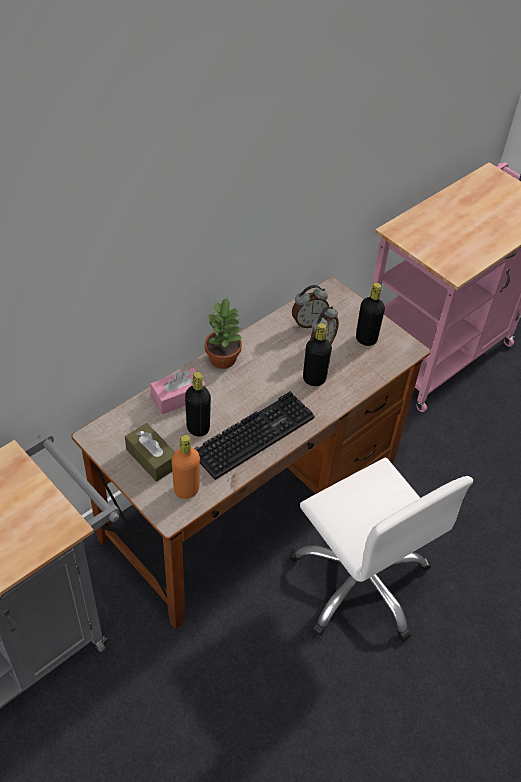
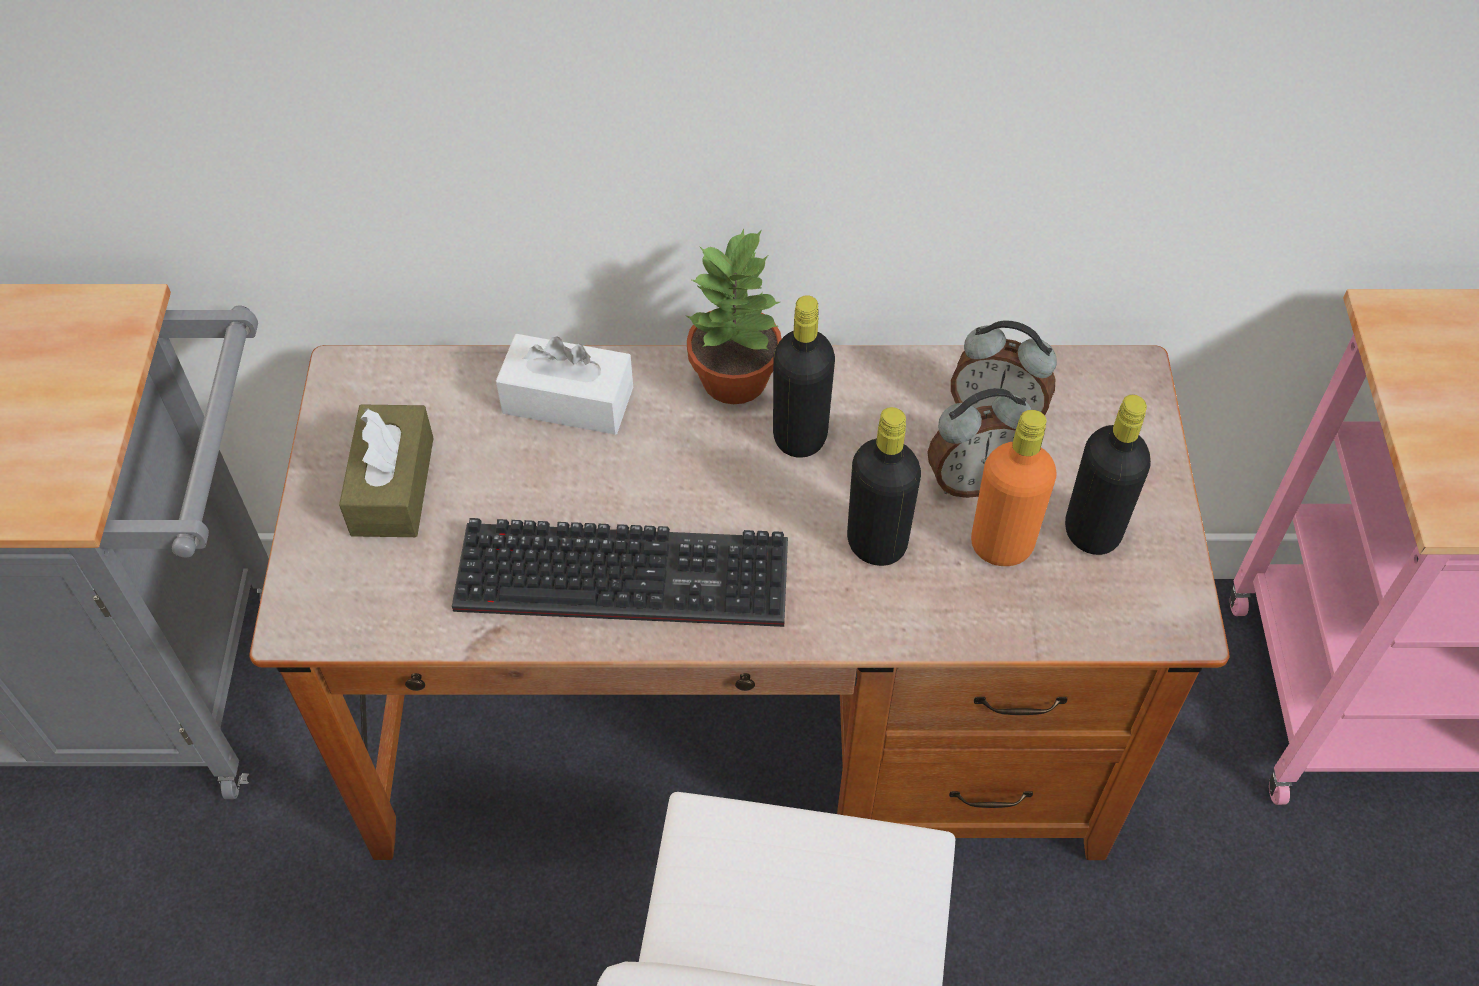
camera: 45 degrees right, 5 degrees up
pink tissue box [150,367,206,415] -> white tissue box [496,334,633,435]
orange bottle [172,435,200,499] -> orange bottle moved to [971,410,1057,566]
black bottle [185,372,211,437] -> black bottle moved to [773,295,835,458]

